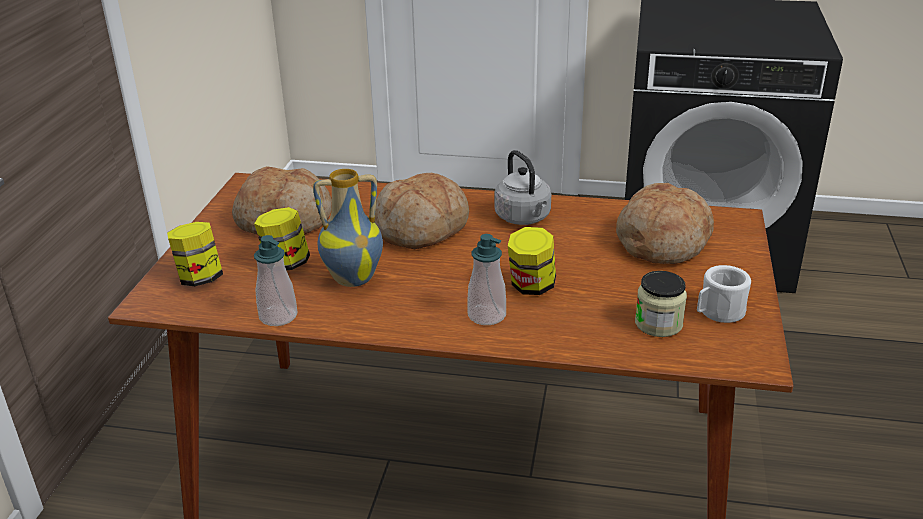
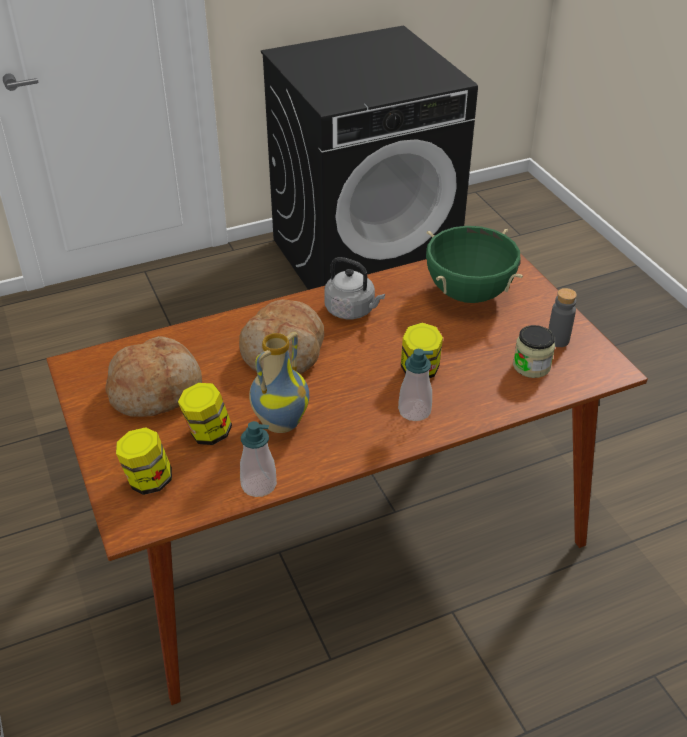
camera: 35 degrees left, 10 degrees up
bread [616,183,714,264] -> green cooking pot [426,226,523,303]
white mug [697,265,751,323] -> grey bottle [548,288,577,347]

